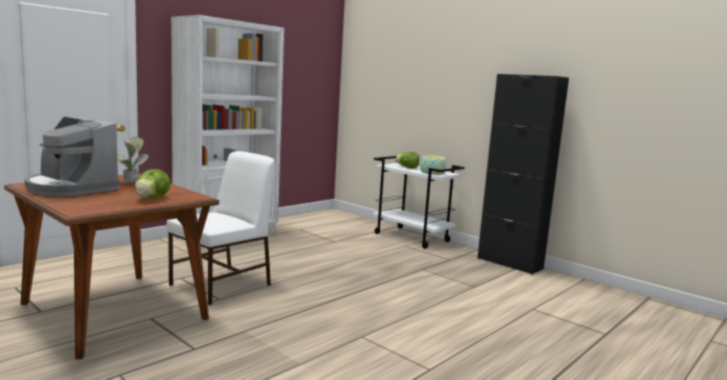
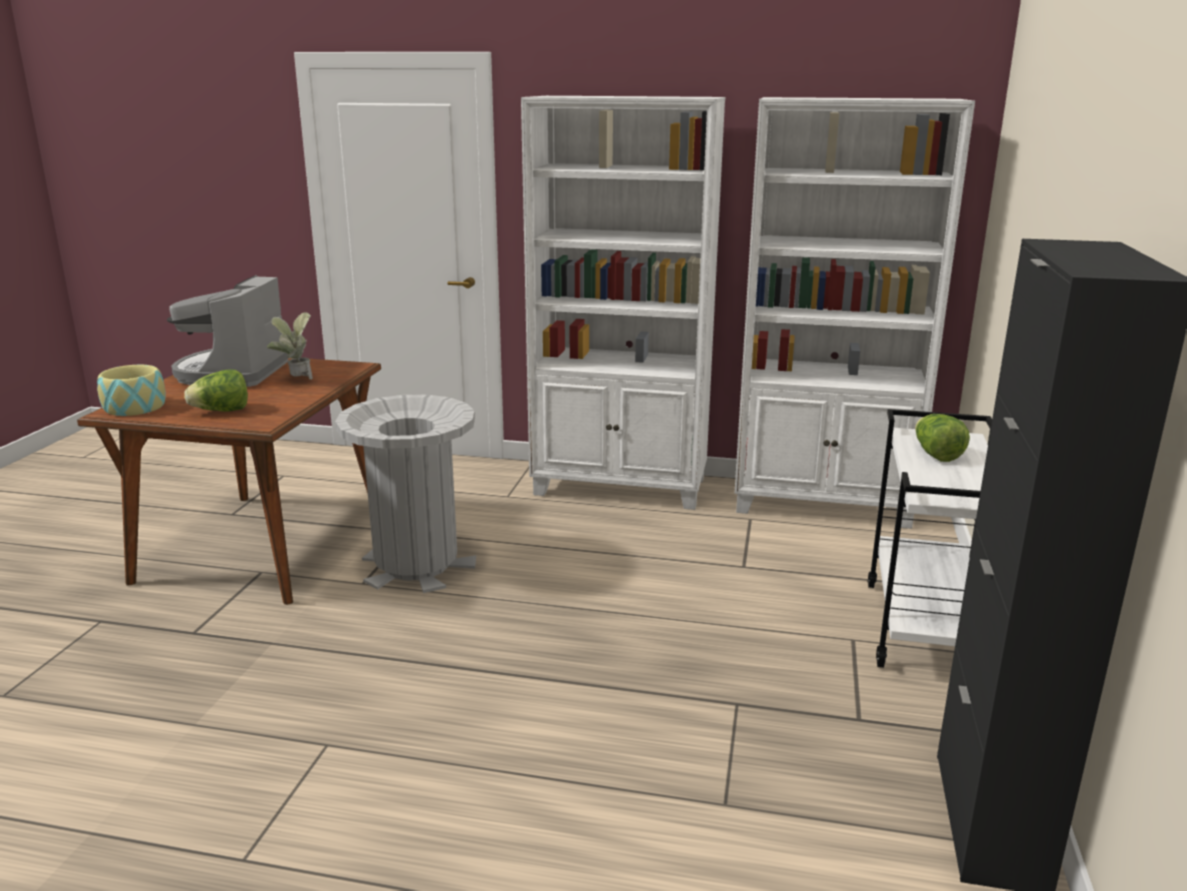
camera: 60 degrees right, 10 degrees up
white chair [167,151,274,305] -> grey trash can [335,395,476,593]
bowl [420,156,446,175] -> bowl moved to [97,365,166,416]
none -> white bookcase [734,97,975,529]

